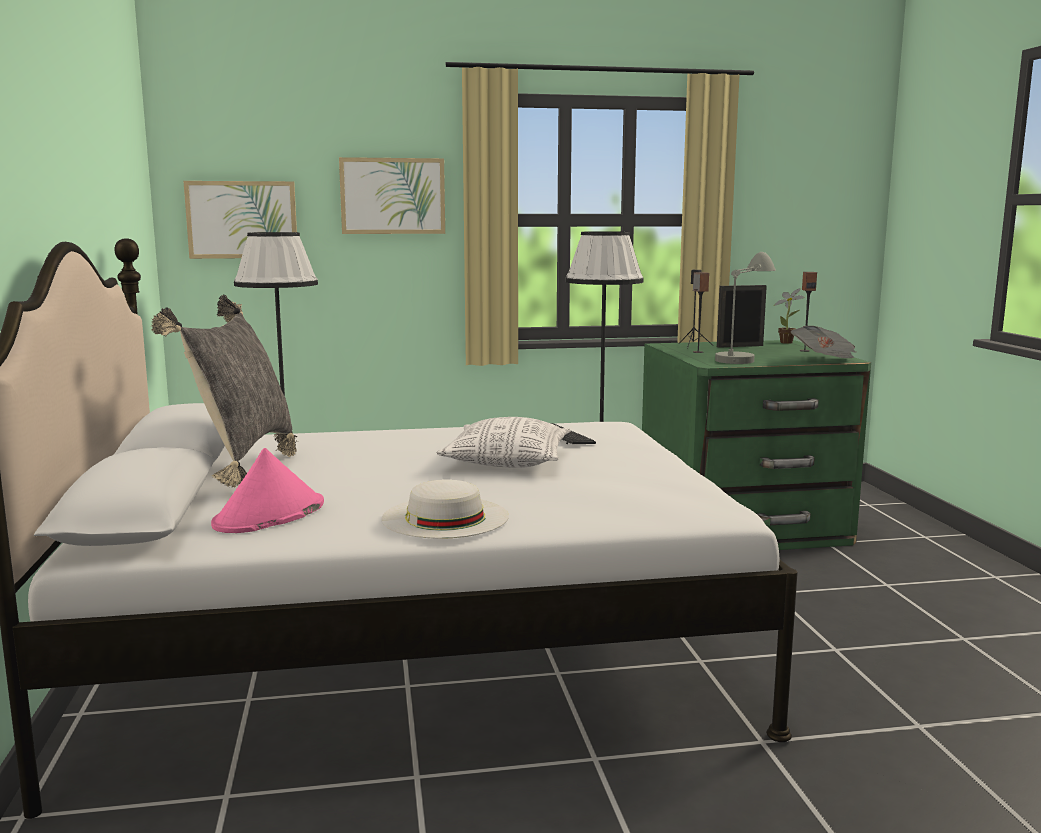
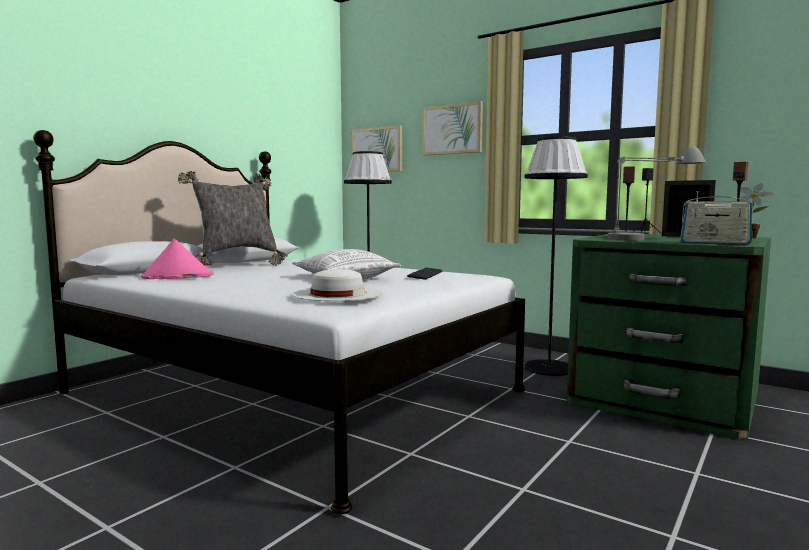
camera: 45 degrees right, 5 degrees down
white hat [381,479,509,539] -> white hat moved to [293,269,382,301]
newspaper [791,326,856,358] -> radio [680,191,753,245]

